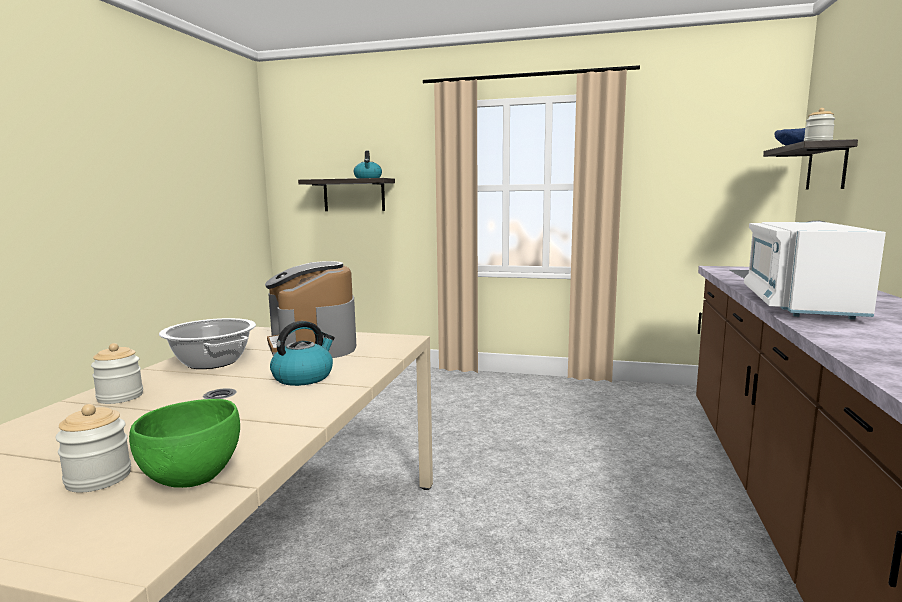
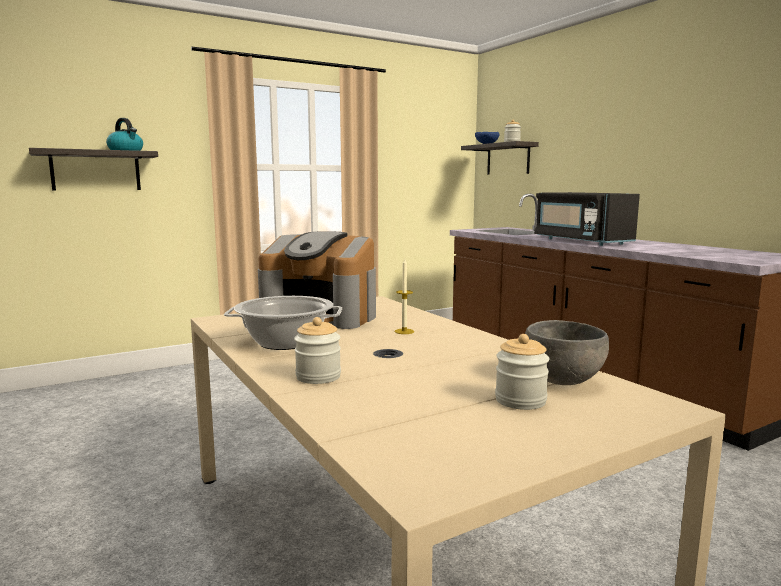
camera: 45 degrees left, 0 degrees up
green bowl [129,399,240,488] -> grey bowl [525,320,609,385]
kettle [270,321,335,386] -> candle [394,259,414,334]
white microwave [744,222,886,320] -> black microwave [534,192,640,246]

